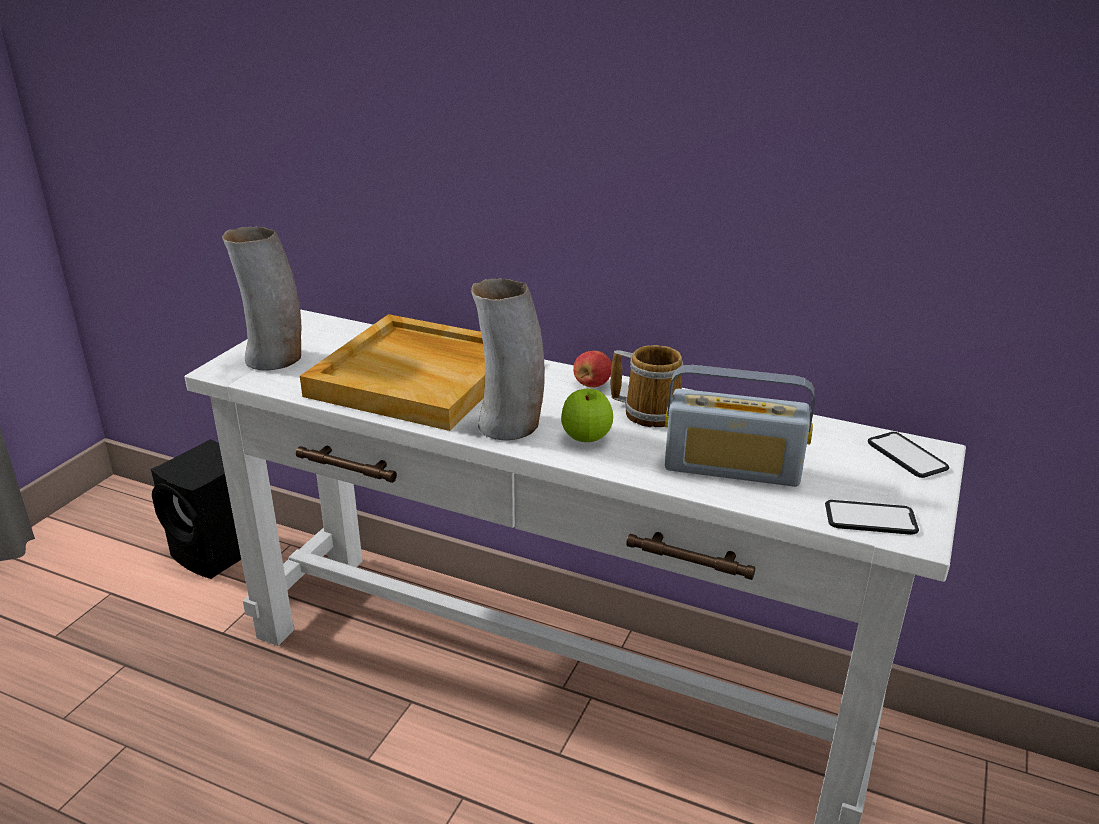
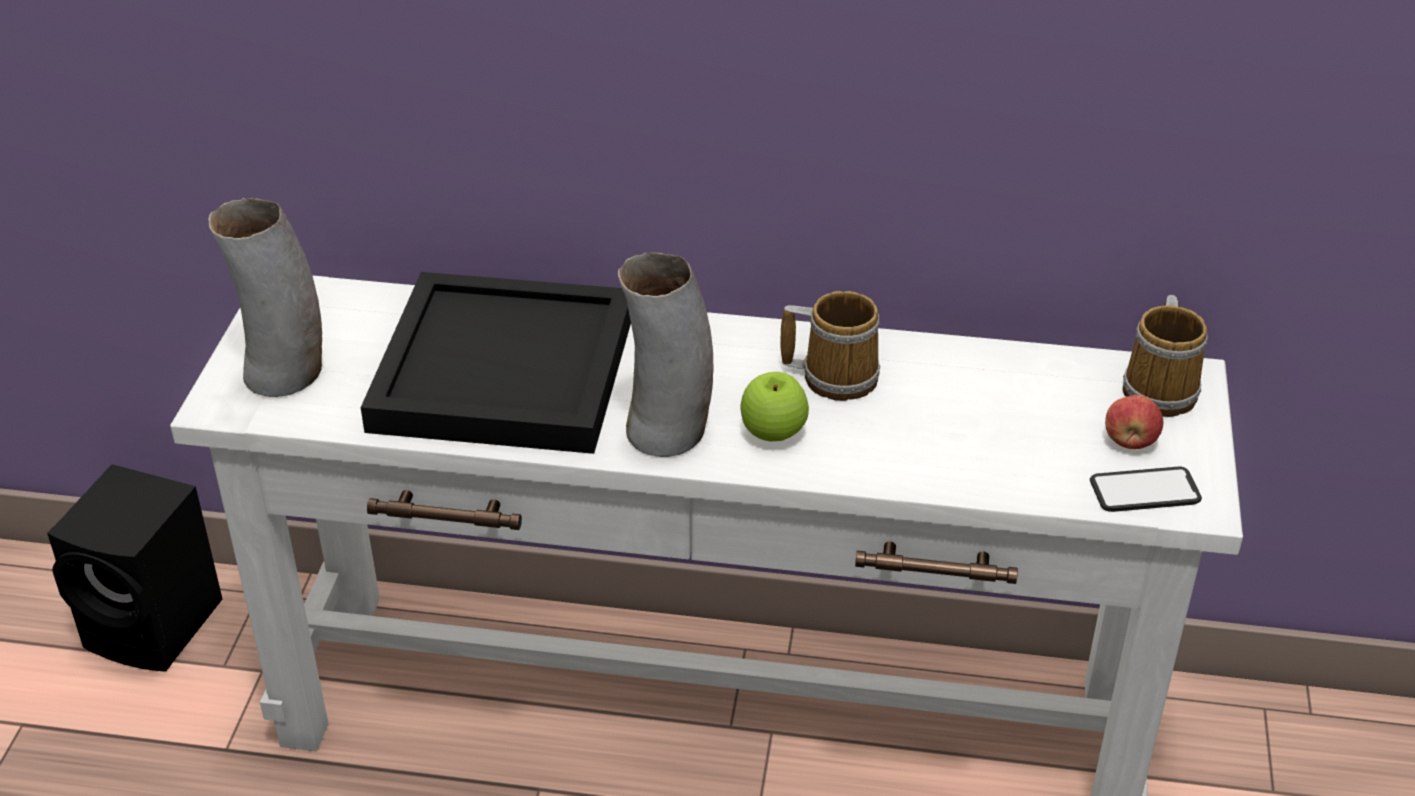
camera: 15 degrees left, 10 degrees up
beige tray [300,314,485,431] -> black tray [361,272,631,454]
apple [573,351,612,388] -> apple moved to [1105,395,1163,449]
radio [665,365,814,487] -> none
phone [868,432,949,478] -> mug [1123,295,1208,417]

